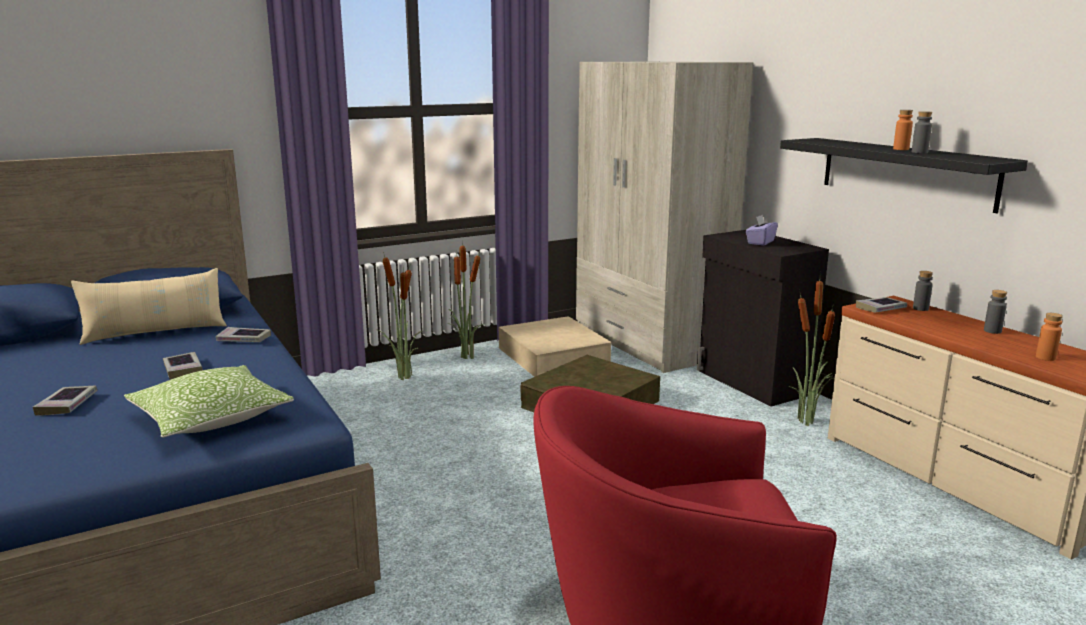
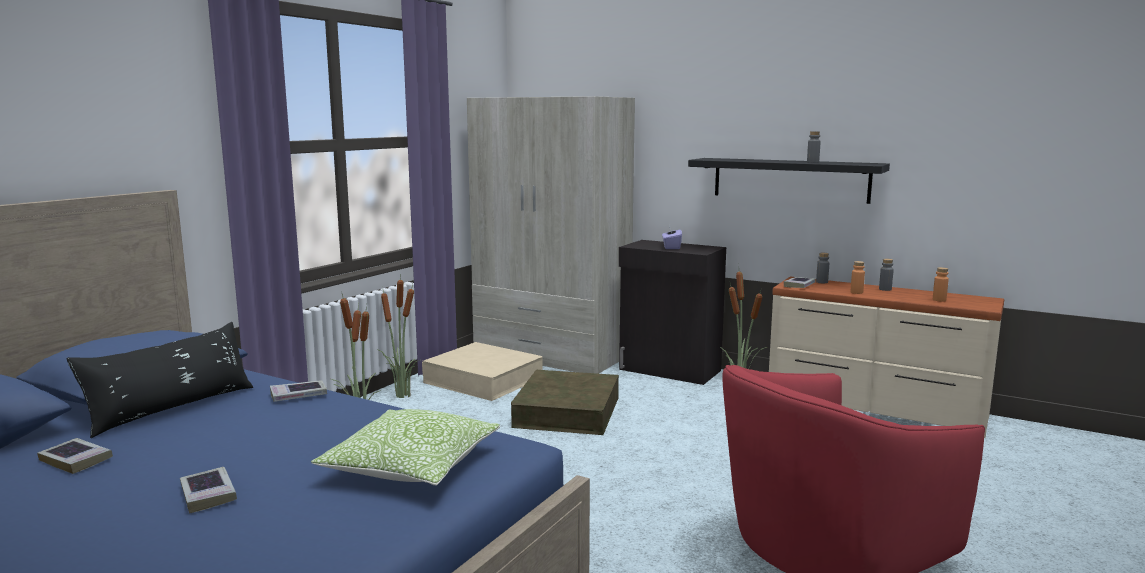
camera: 30 degrees left, 5 degrees down
beige pillow [71,268,227,345] -> black pillow [67,322,253,438]
book [163,352,203,379] -> book moved to [37,438,113,474]
orange bottle [893,110,913,150] -> orange bottle moved to [850,261,865,294]

